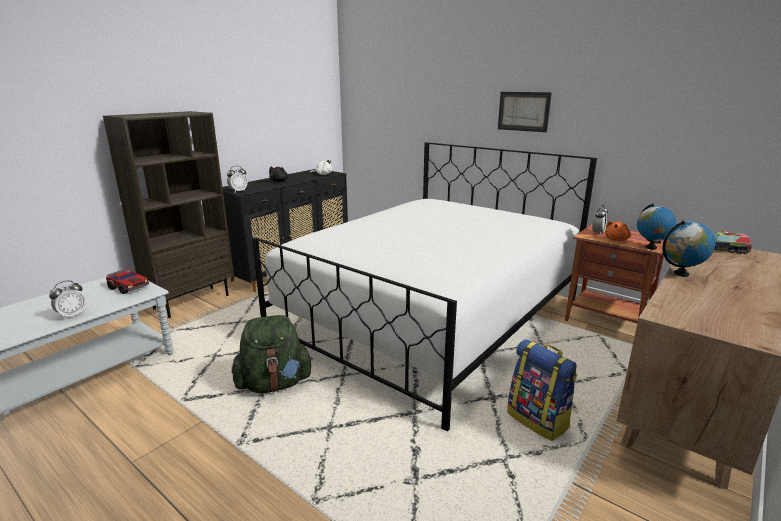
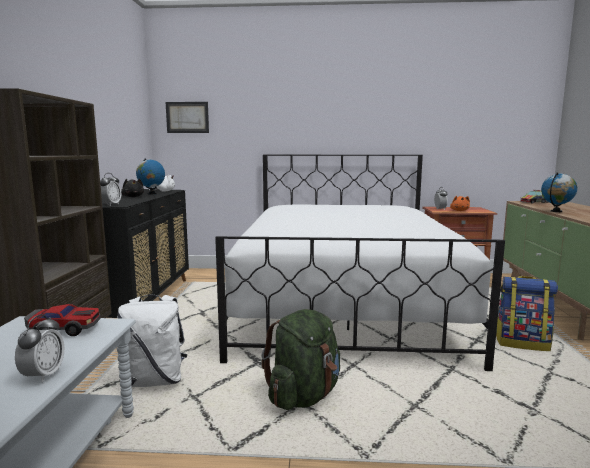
camera: 35 degrees left, 10 degrees down
picture [498,92,552,132] -> picture moved to [166,102,209,133]
globe [637,204,676,249] -> globe moved to [136,158,165,194]
none -> white backpack [117,295,187,387]

